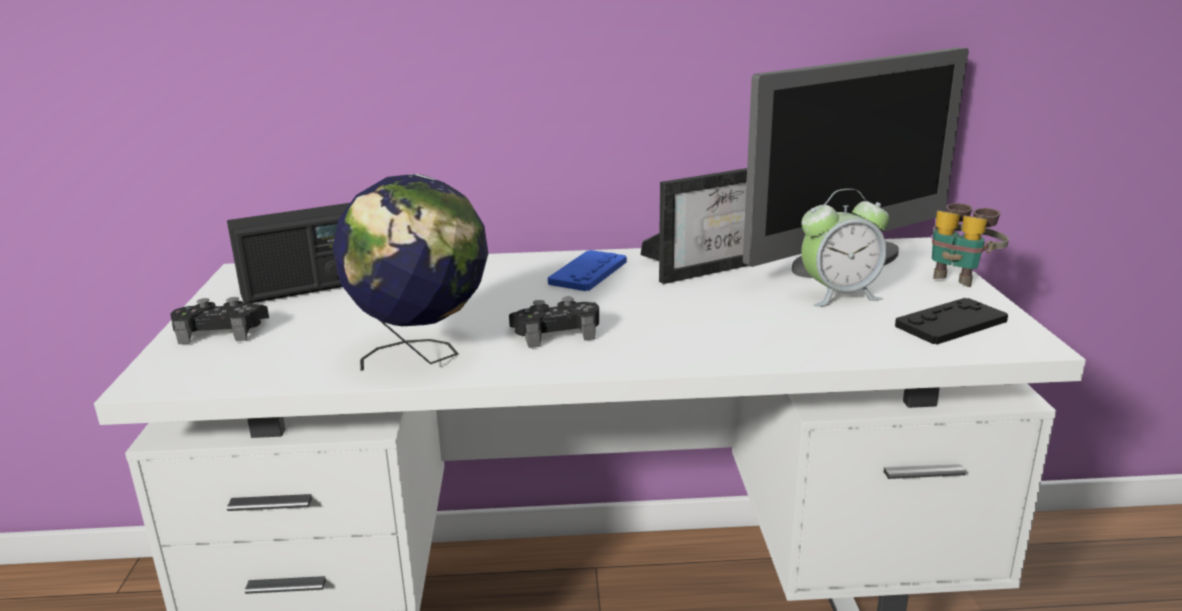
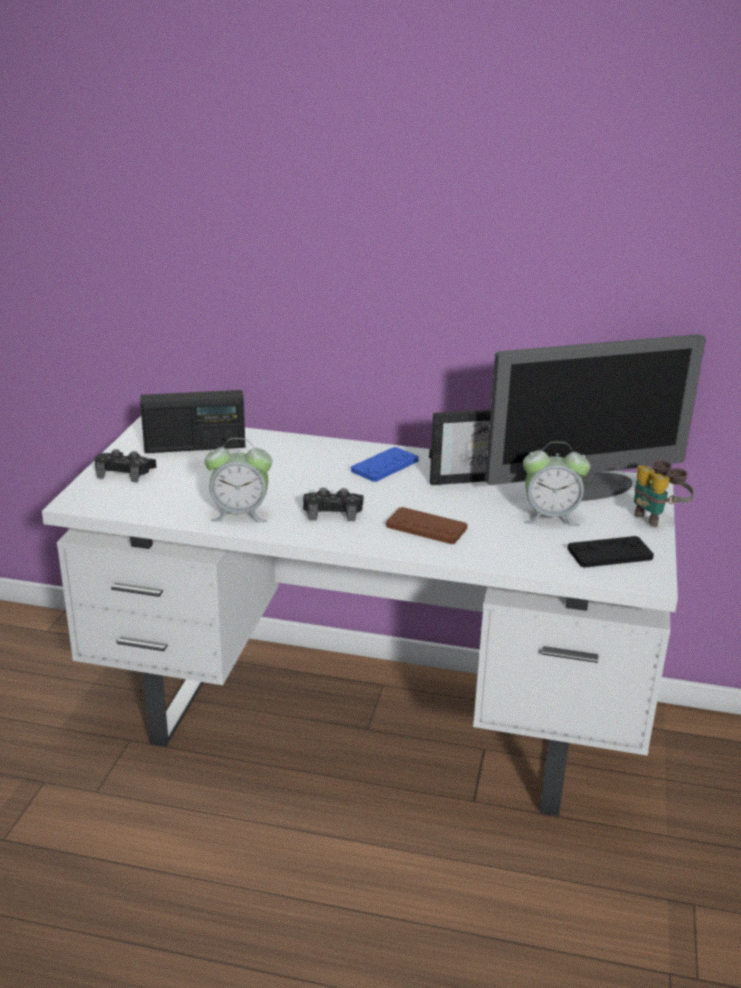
camera: 15 degrees right, 5 degrees up
globe [332,174,488,371] -> alarm clock [205,438,272,522]
none -> brown game controller [386,507,467,544]

